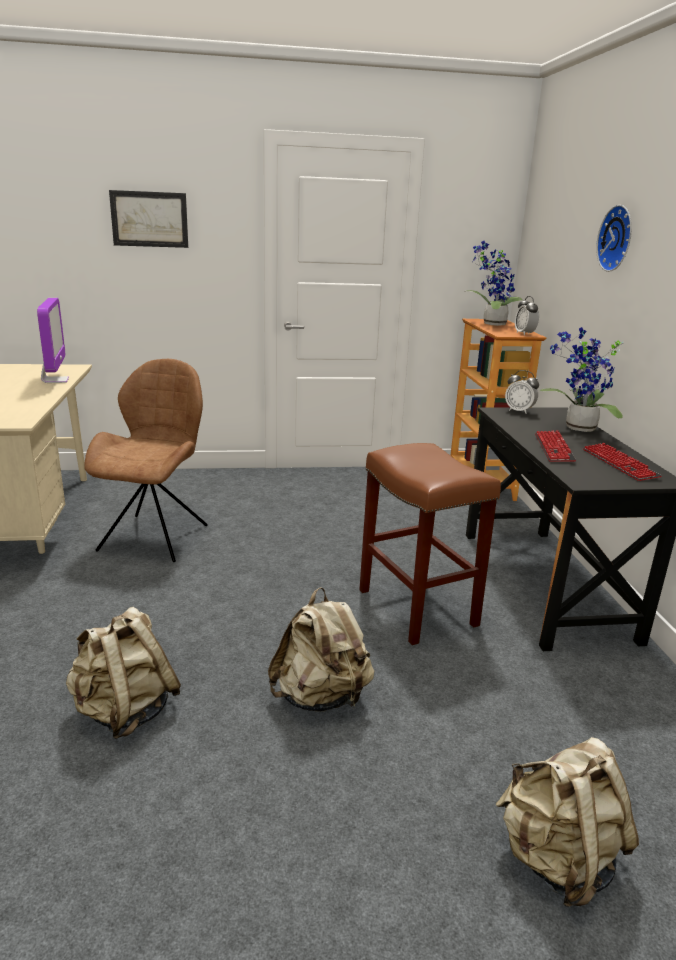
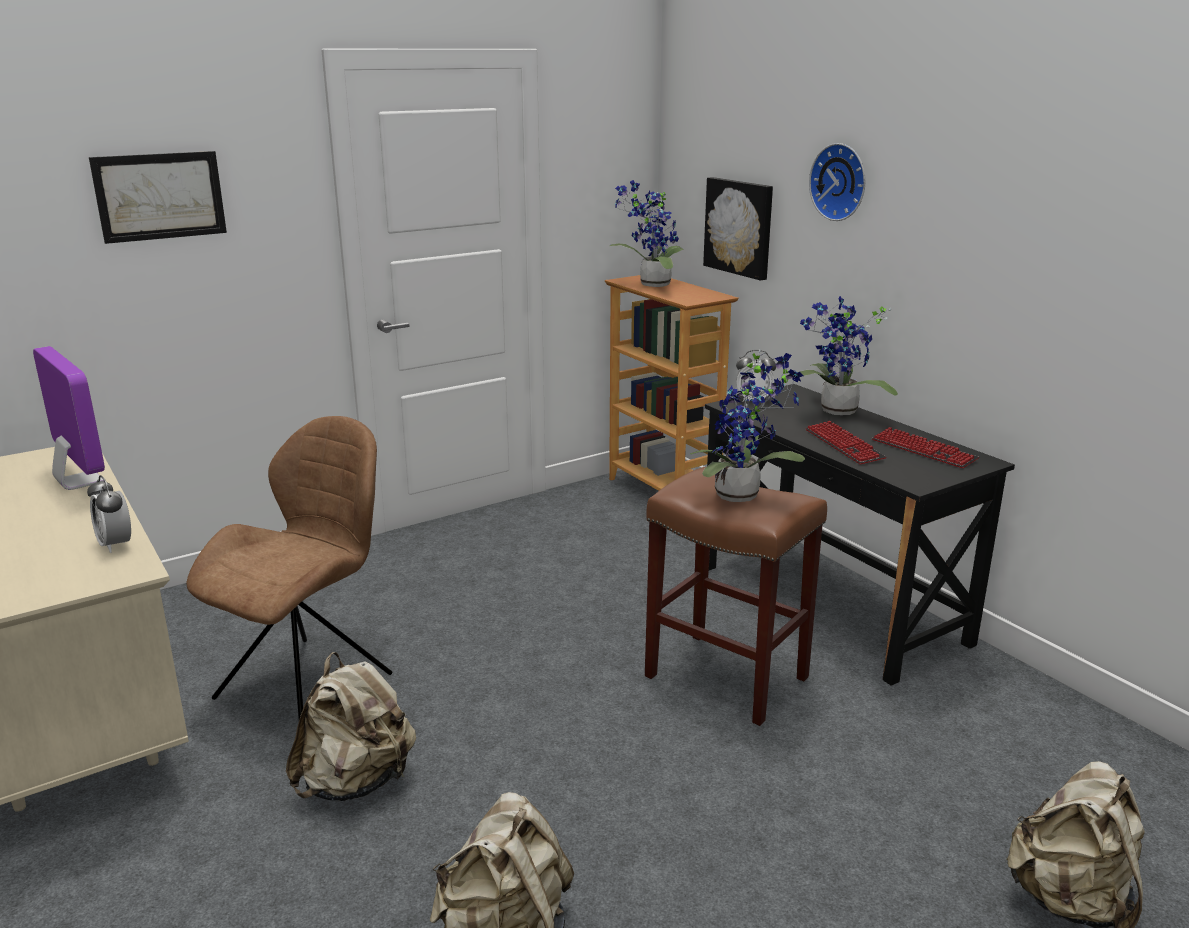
camera: 25 degrees left, 0 degrees up
brown chair [84,359,208,562] -> brown chair turned 45 degrees clockwise [186,416,392,719]
beige backpack [268,587,374,712] -> beige backpack moved to [286,652,416,801]
alarm clock [515,296,539,335] -> alarm clock moved to [87,475,131,553]
none -> potted plant [690,349,805,502]
none -> picture [703,177,773,281]

